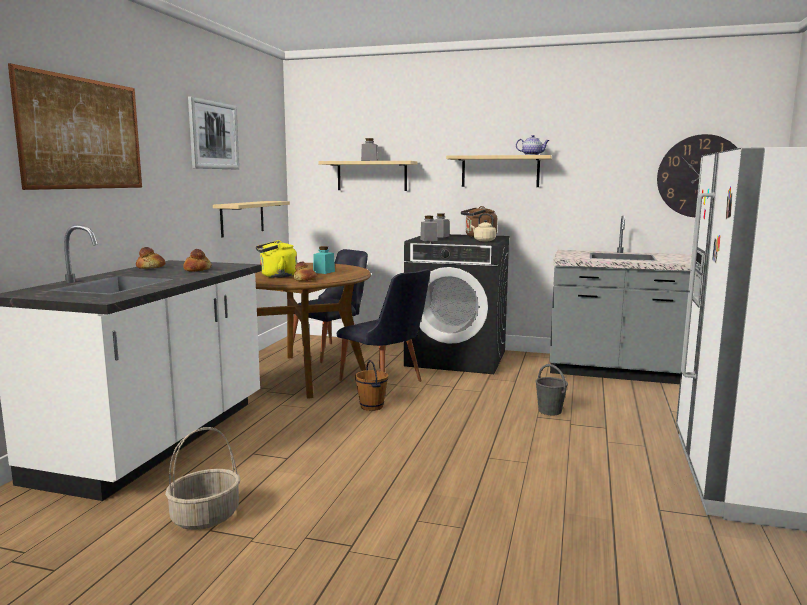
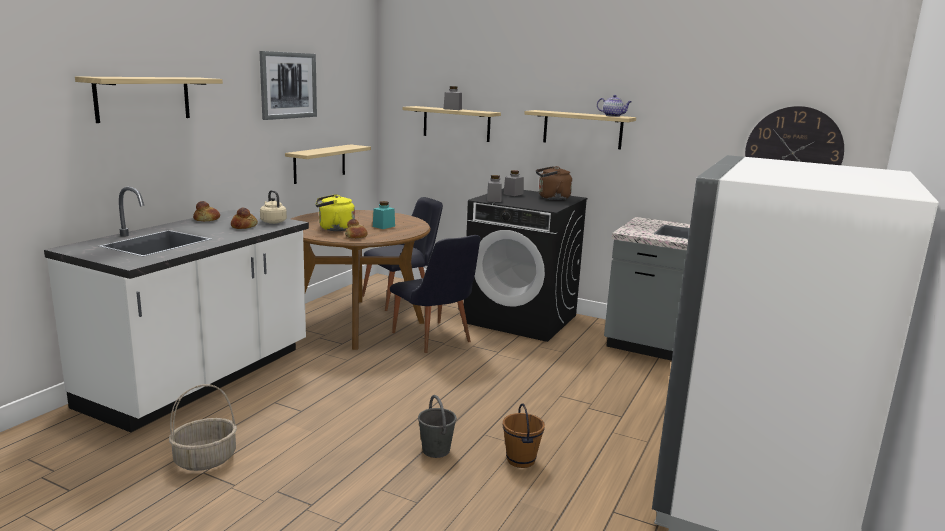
camera: 10 degrees right, 5 degrees up
picture [8,63,142,190] -> shelf [75,77,223,123]
brown bucket [355,360,388,411] -> brown bucket moved to [503,403,545,468]
beige kettle [471,214,496,241] -> beige kettle moved to [260,190,287,224]
grey bucket [535,364,568,415] -> grey bucket moved to [418,395,457,458]

